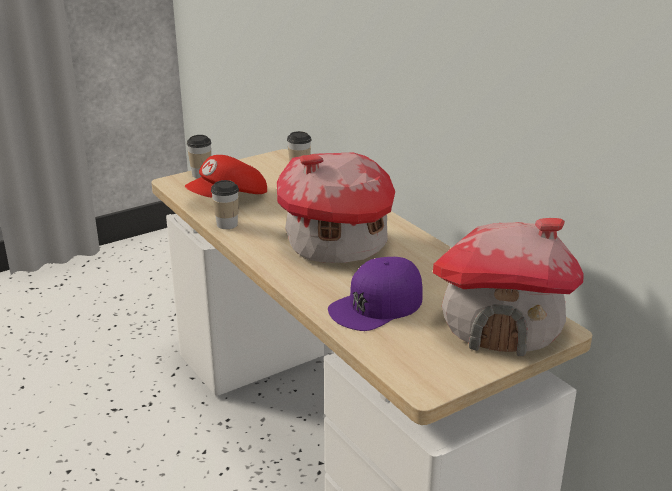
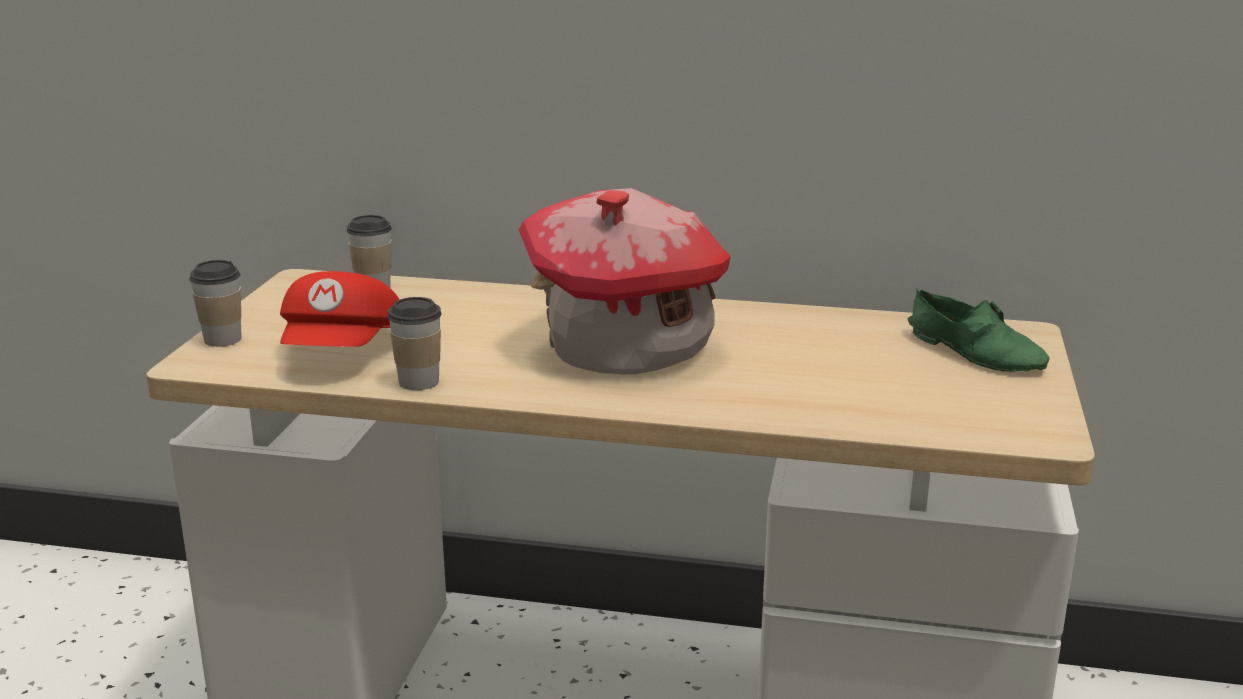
camera: 45 degrees left, 5 degrees down
purple cap [328,257,423,331] -> none
toy house [433,218,584,356] -> green shoe [908,288,1049,372]

